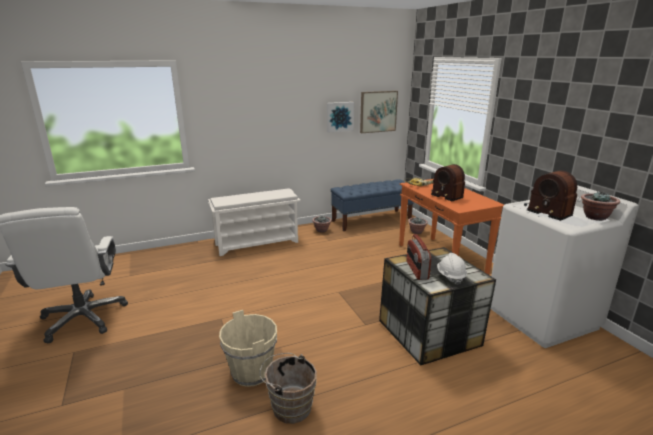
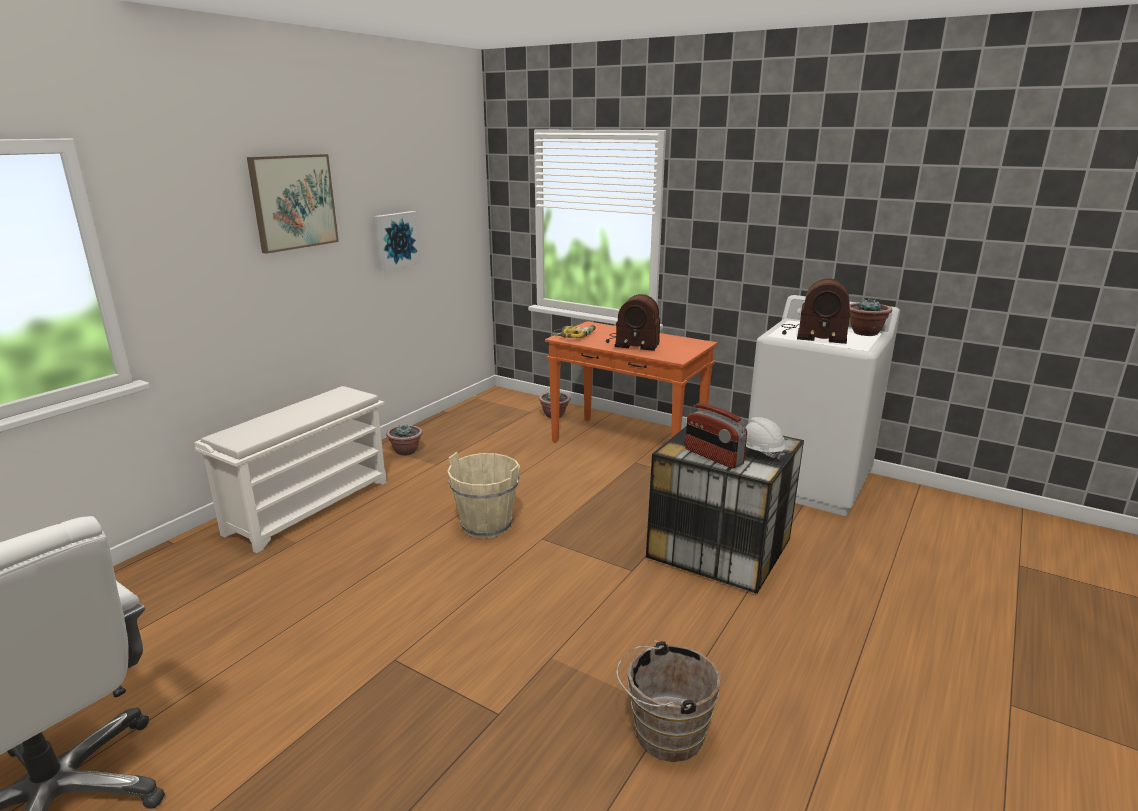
camera: 35 degrees left, 0 degrees up
beige bucket [219,310,277,387] -> beige bucket moved to [447,452,520,538]
blue bench [331,179,414,231] -> none
picture [360,91,398,133] -> picture moved to [247,154,339,254]

